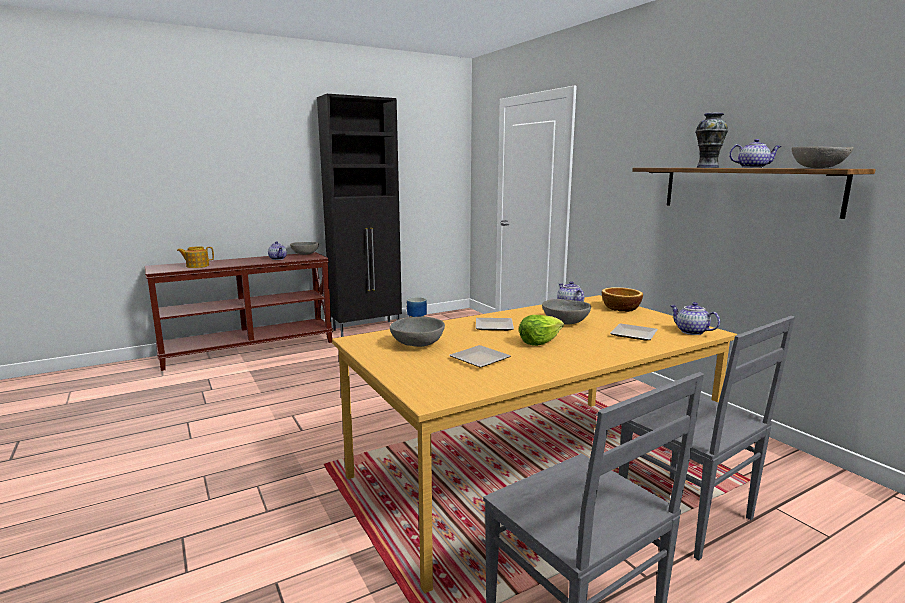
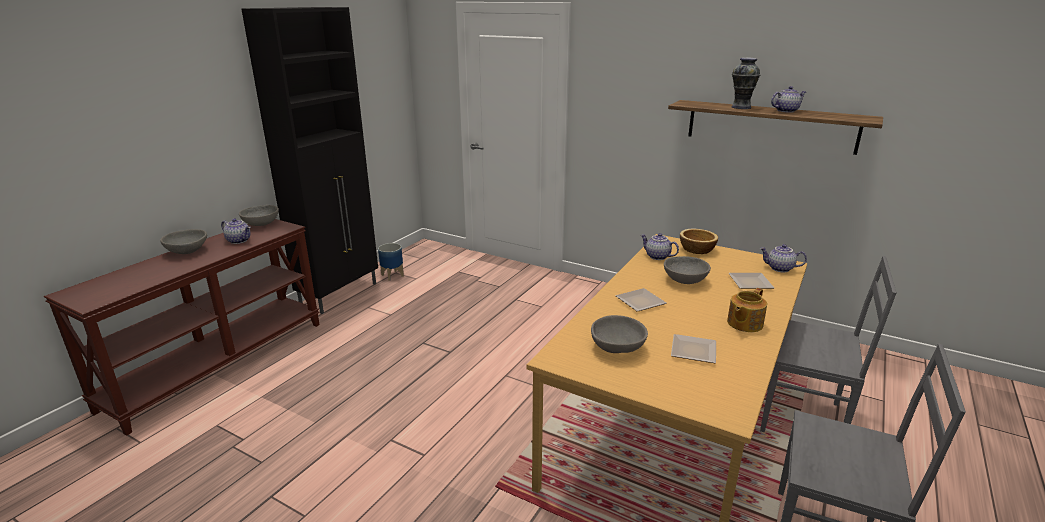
camera: 30 degrees left, 10 degrees up
teapot [177,246,214,268] -> teapot moved to [727,288,767,332]
lettuce [519,315,564,346] -> none
grey bowl [792,146,854,168] -> grey bowl moved to [160,229,207,254]

